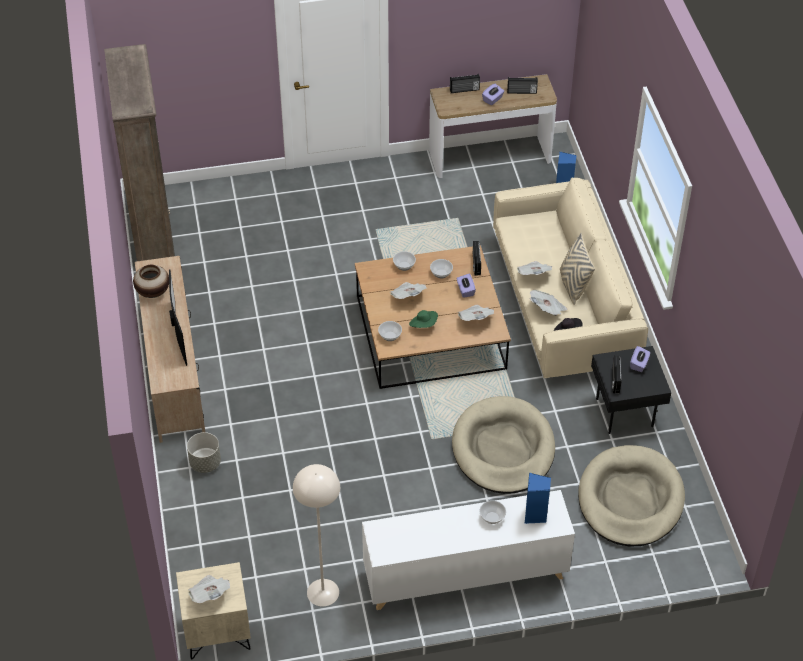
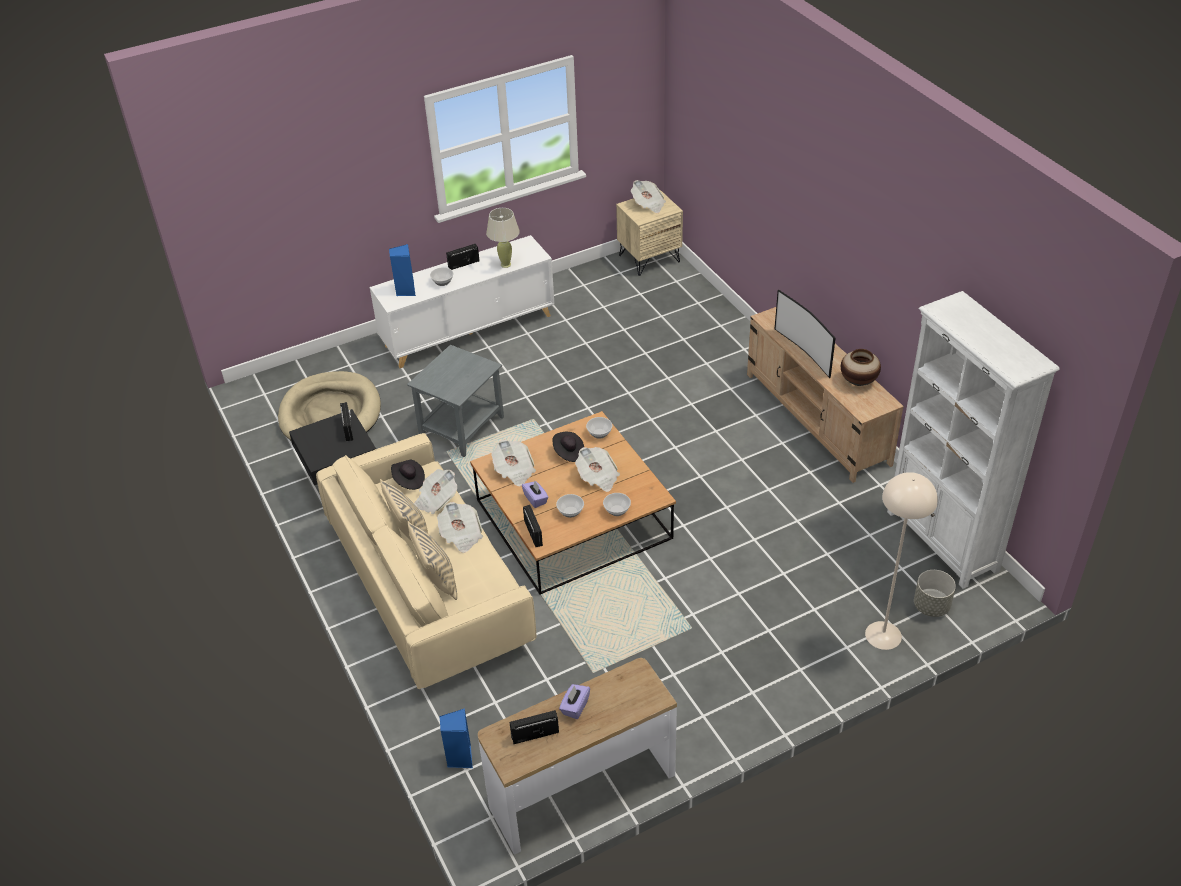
camera: 165 degrees right, 5 degrees down
brown bookcase [104,44,175,261] -> white bookcase [887,291,1060,589]
grey planter [187,432,221,473] -> grey planter moved to [914,570,956,617]
beige floor lamp [293,464,340,606] -> beige floor lamp moved to [865,472,938,650]
green hat [409,310,438,328] -> black hat [552,432,584,462]
radio [450,74,480,93] -> radio moved to [446,244,480,270]
beige dog bed [452,396,555,494] -> grey side table [407,345,504,457]
purple tissue box [630,346,650,372] -> none
none -> beige pillow [408,521,457,600]
none -> beige table lamp [486,208,520,268]

